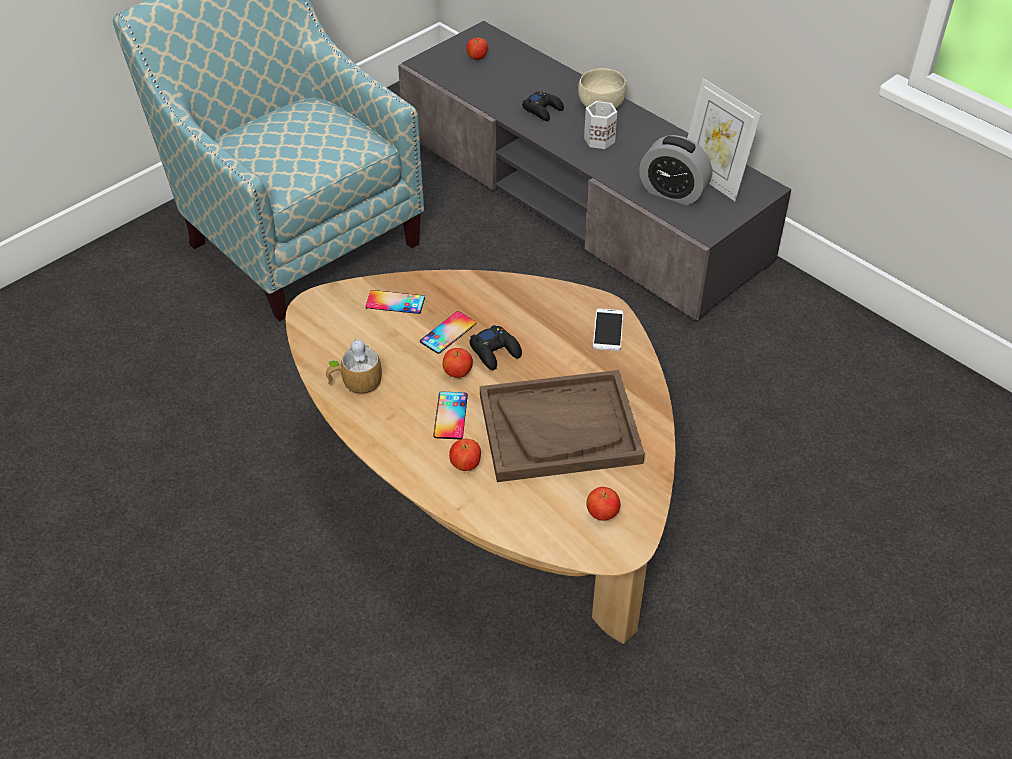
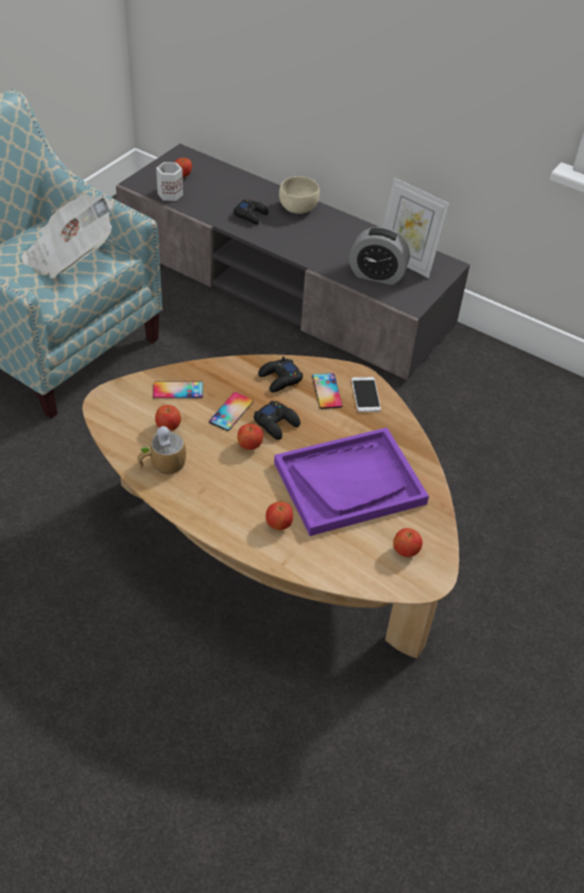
camera: 15 degrees left, 0 degrees up
phone [433,391,468,439] -> phone moved to [312,373,342,409]
brown tray [480,370,645,482] -> purple tray [274,427,429,536]
white mug [584,101,617,149] -> white mug moved to [156,162,183,201]
none -> newspaper [22,194,113,278]
none -> apple [155,405,181,431]
none -> black game controller [258,357,303,392]

